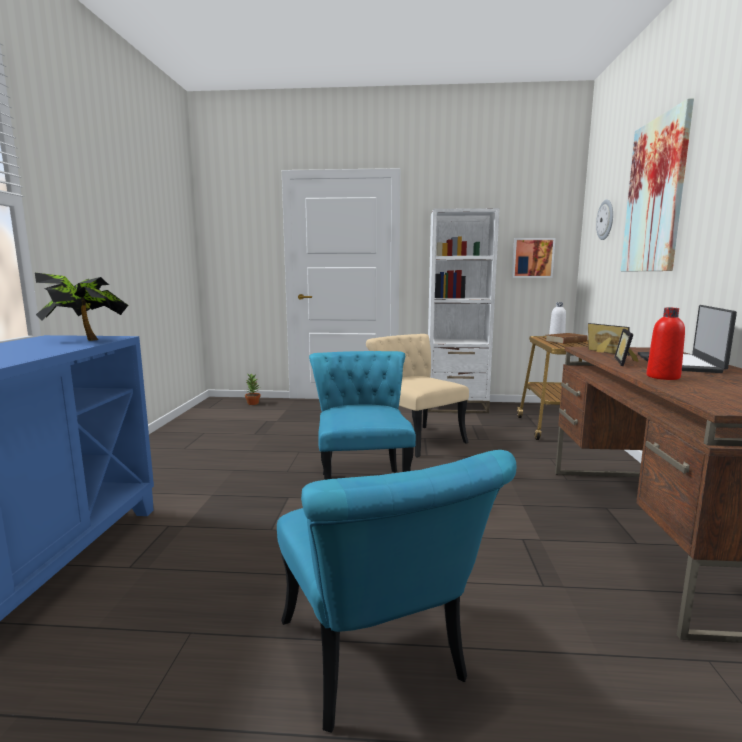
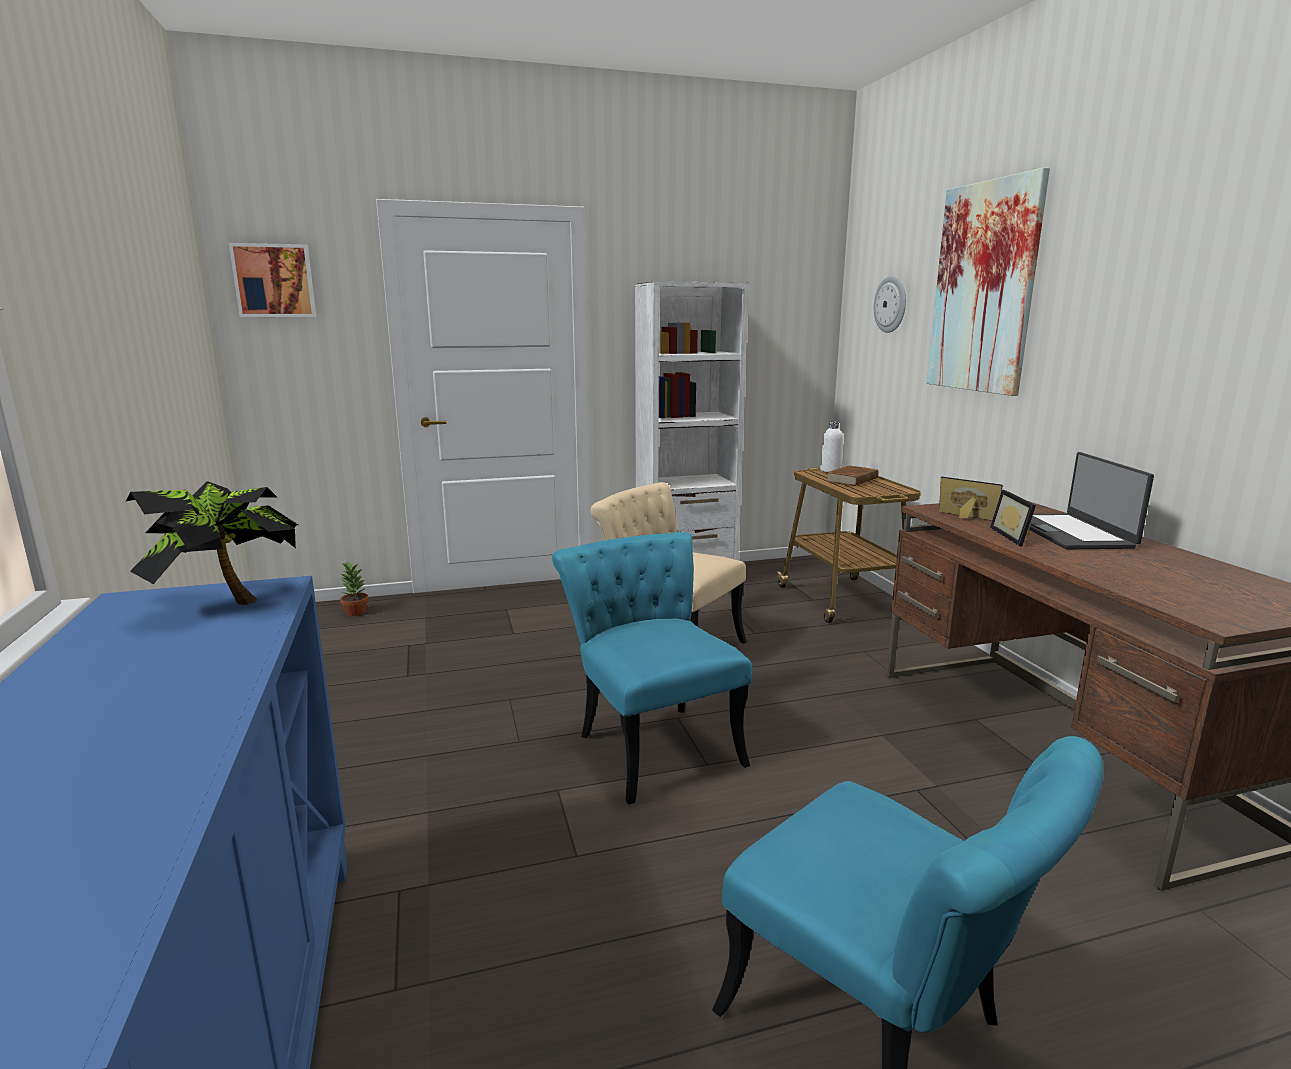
camera: 20 degrees left, 5 degrees up
picture [512,238,555,278] -> picture moved to [229,243,316,317]
red bottle [646,308,685,380] -> none

